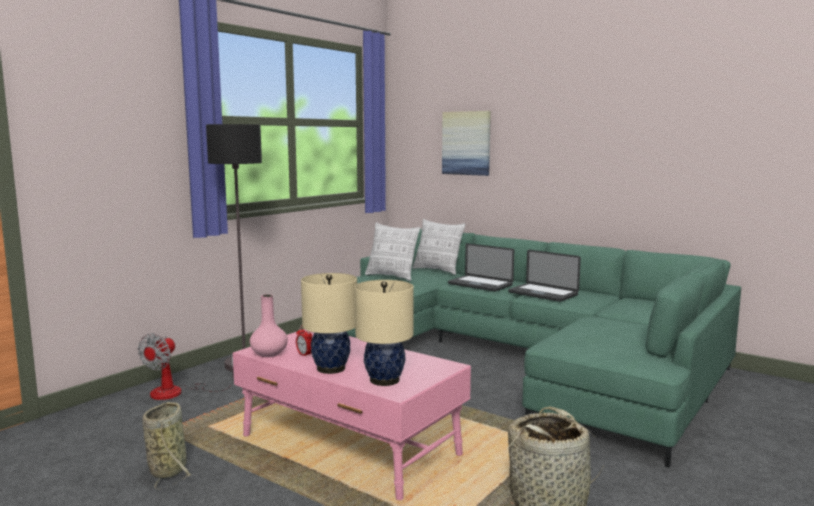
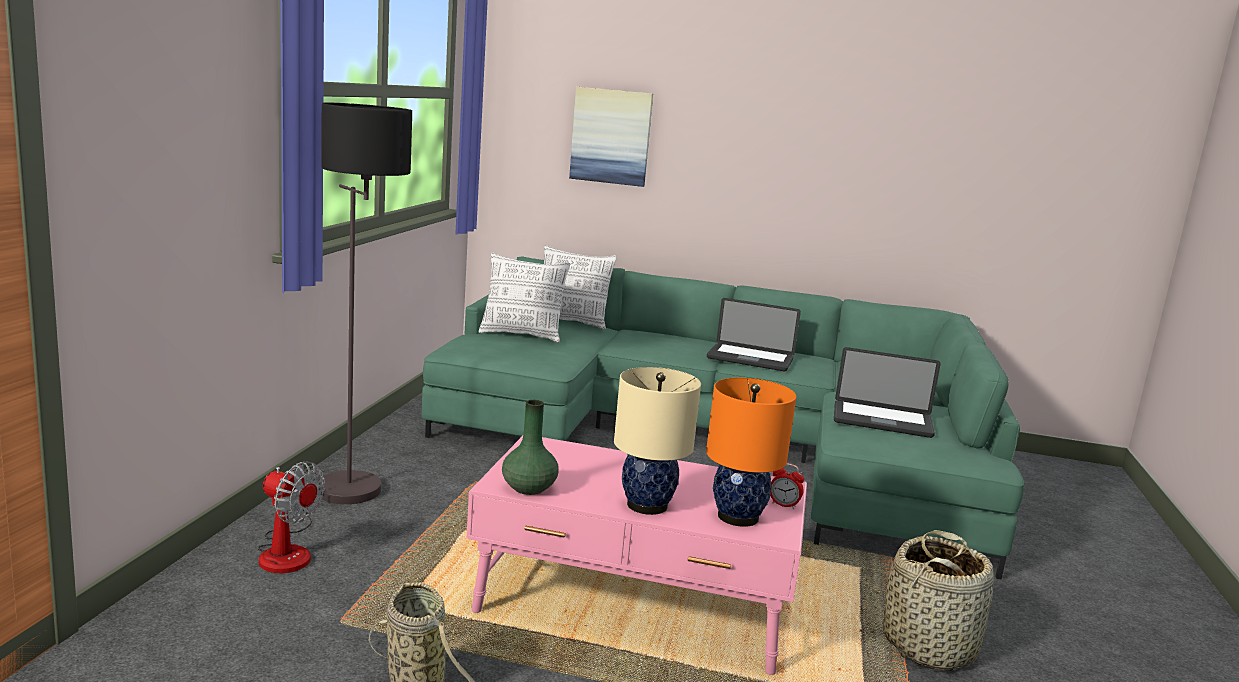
camera: 25 degrees left, 5 degrees up
fan [138,333,233,400] -> fan turned 60 degrees counterclockwise [257,462,325,573]
pink vase [250,294,288,357] -> green vase [502,400,559,495]
alarm clock [296,326,312,357] -> alarm clock moved to [770,463,804,509]
beige table lamp [355,280,414,386] -> orange table lamp [706,378,797,527]
laptop [448,243,514,292] -> laptop moved to [834,347,941,438]

